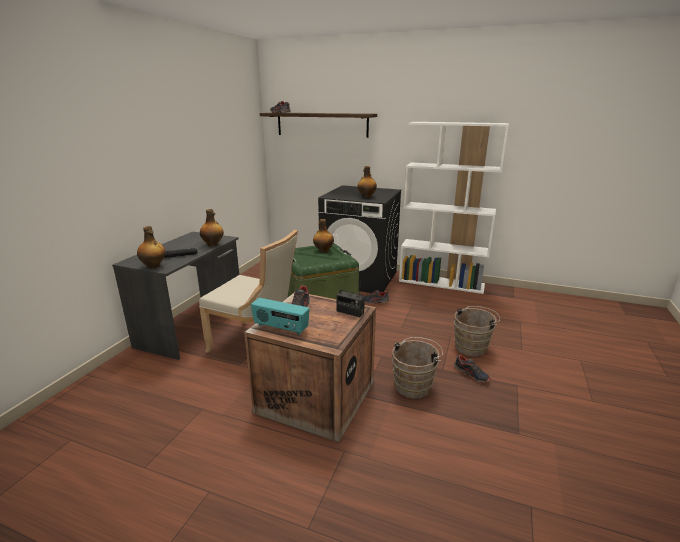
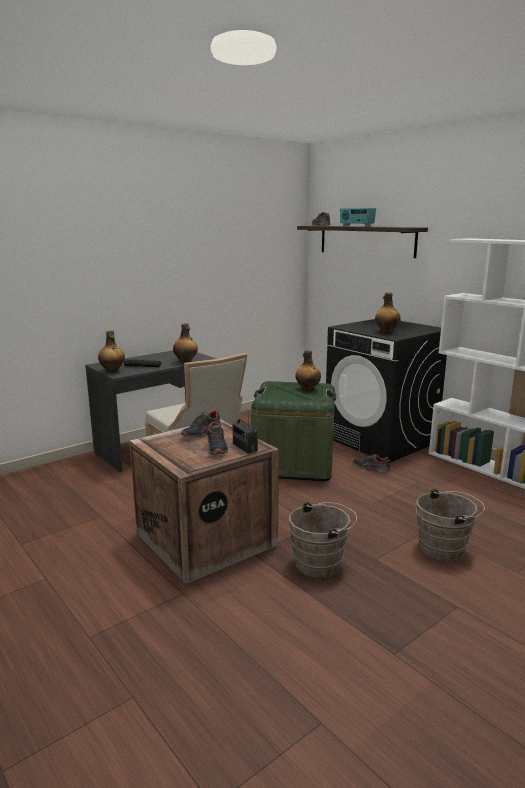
camera: 30 degrees right, 5 degrees down
radio [251,298,310,335] -> radio moved to [340,208,376,227]
shoe [454,354,491,383] -> shoe moved to [207,422,228,455]

